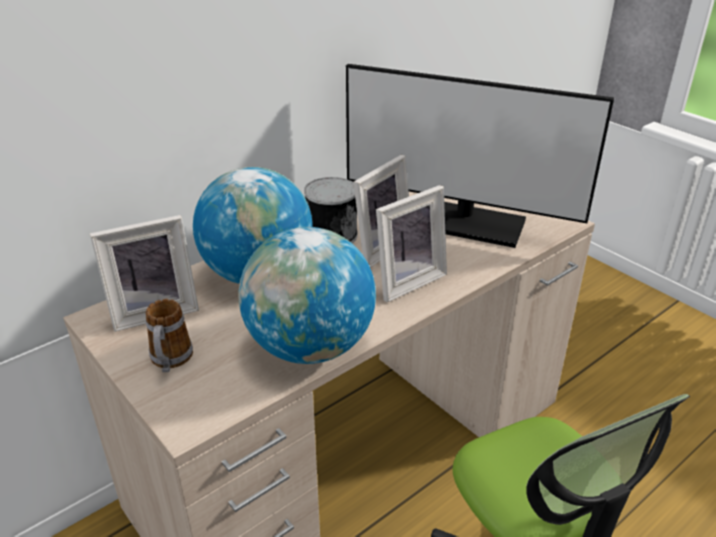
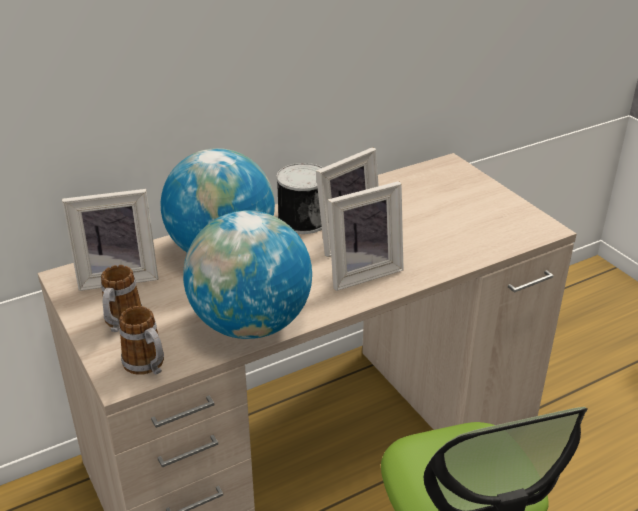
camera: 10 degrees right, 0 degrees up
monitor [346,64,614,248] -> none
none -> mug [119,306,164,375]

